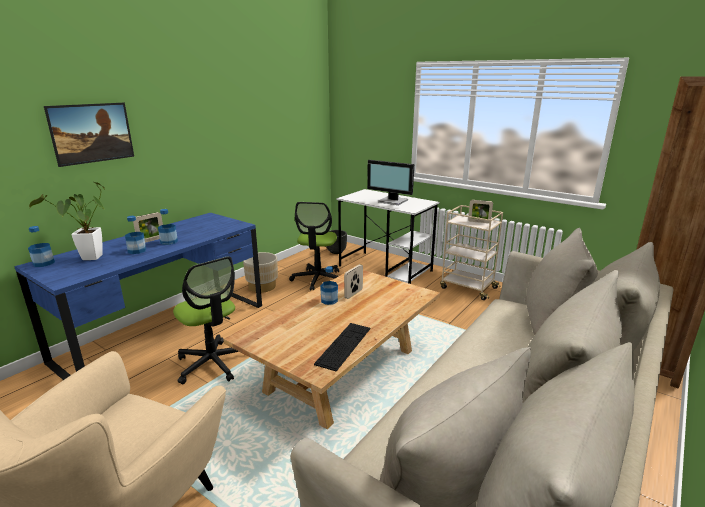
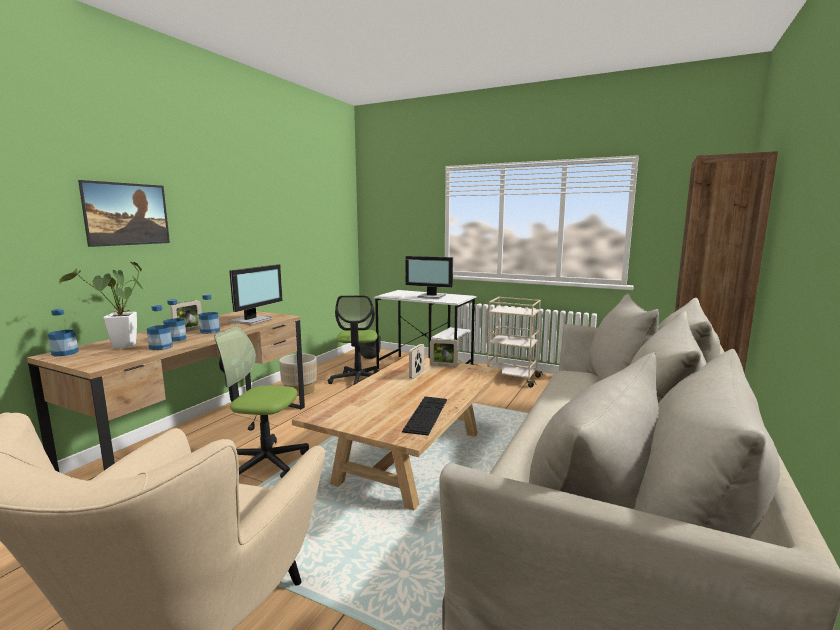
camera: 10 degrees left, 10 degrees down
blue desk [14,213,262,380] -> brown desk [27,310,305,472]
office chair [173,256,239,384] -> office chair turned 150 degrees clockwise [214,327,309,479]
bottle [320,266,338,305] -> bottle moved to [147,305,173,350]
picture frame [468,200,493,223] -> picture frame moved to [430,339,458,367]
none -> monitor [228,264,283,325]

